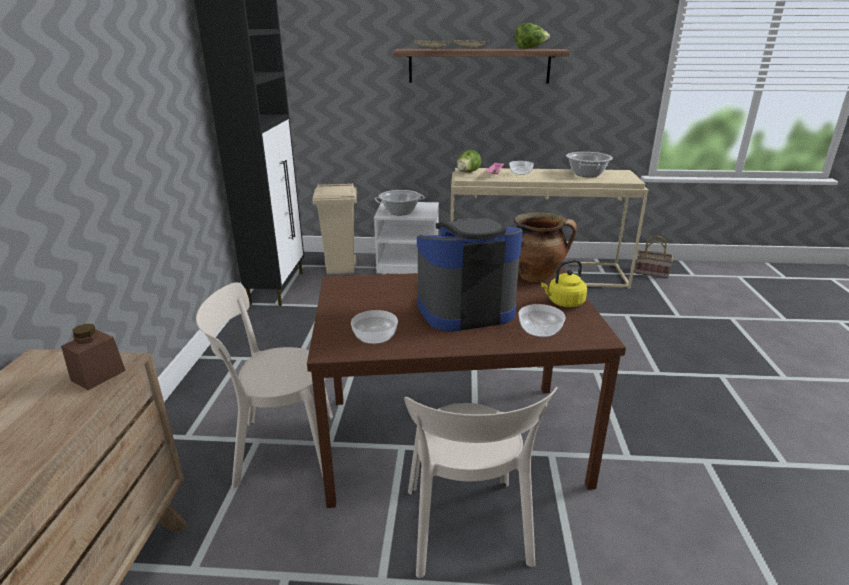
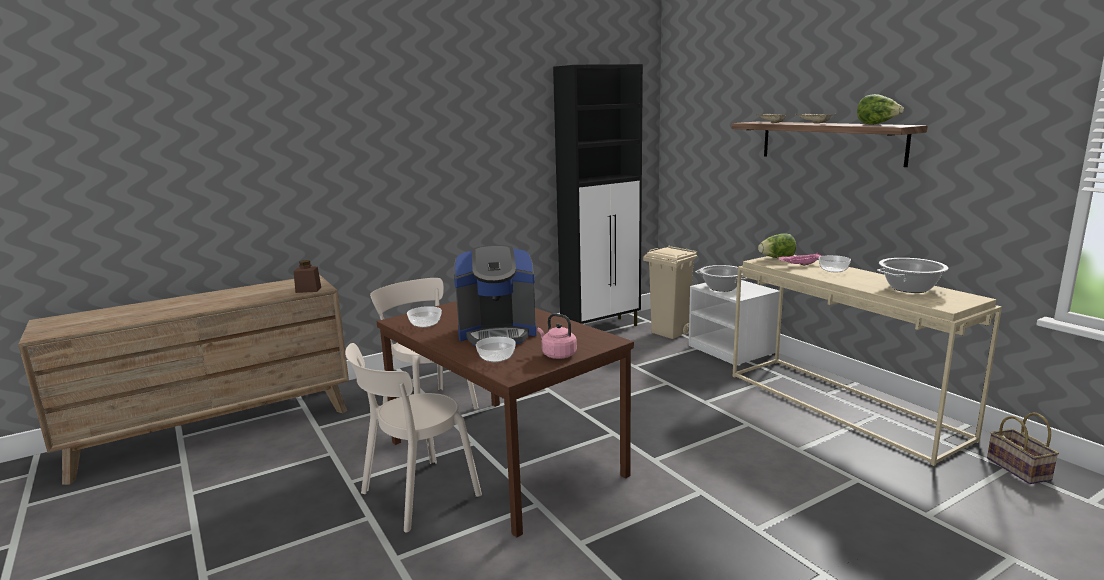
camera: 55 degrees right, 10 degrees down
coffee machine [417,218,523,332] -> coffee machine turned 135 degrees clockwise [454,245,537,346]
cooking pot [514,212,577,282] -> none
yellow kettle [541,260,587,307] -> pink kettle [537,314,577,359]

